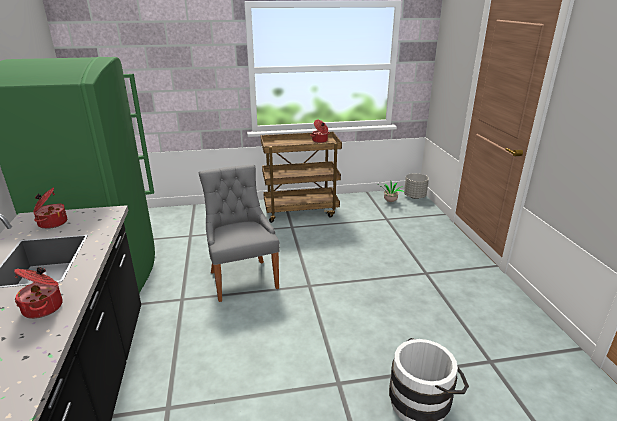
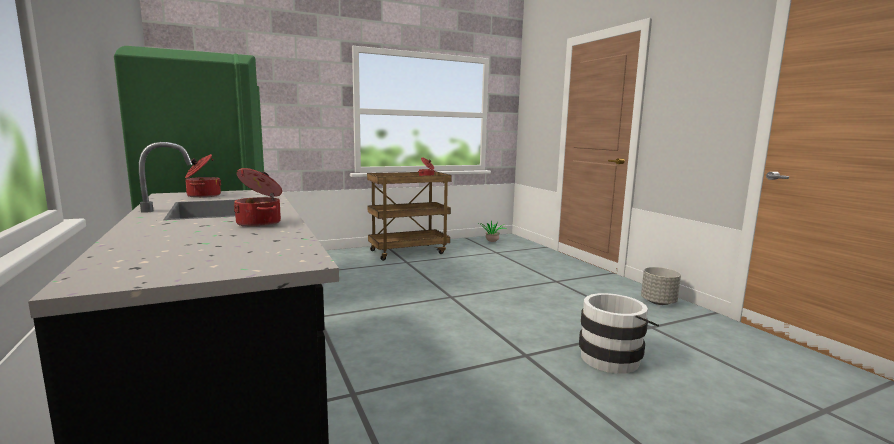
camera: 15 degrees left, 15 degrees down
grey chair [199,165,280,302] -> none
grey planter [404,173,429,199] -> grey planter moved to [641,267,681,305]

